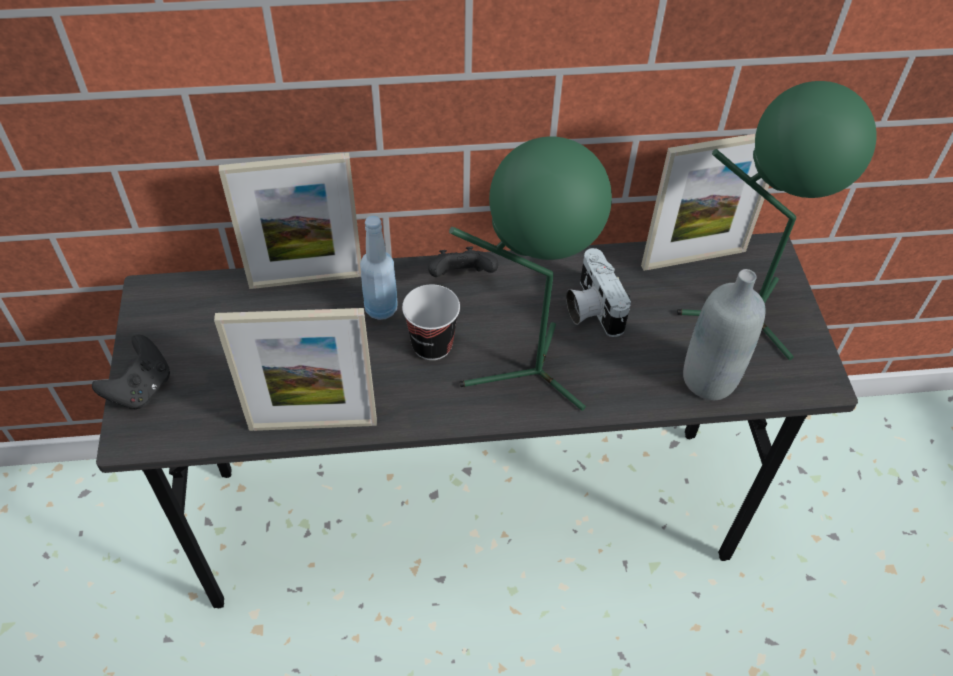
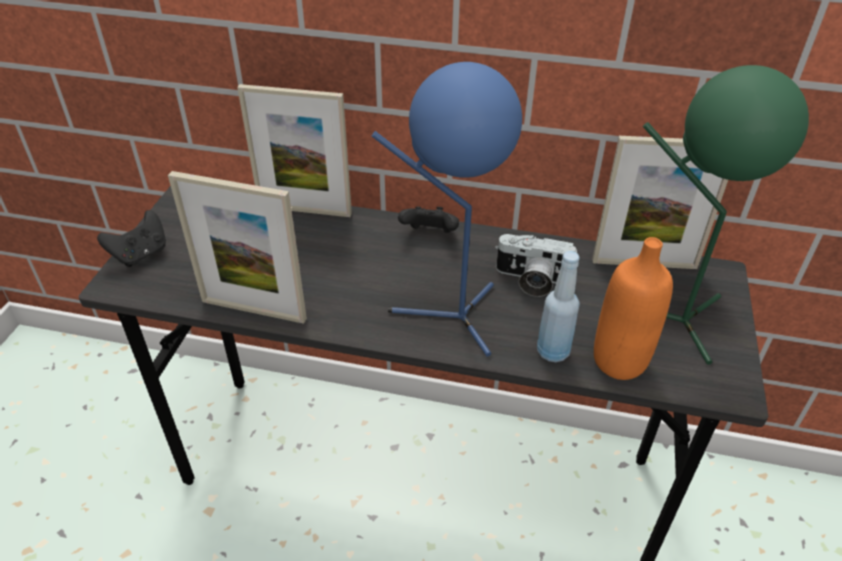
camera: 20 degrees right, 10 degrees down
blue bottle [360,216,398,320] -> blue bottle moved to [537,251,580,362]
cup [402,284,460,360] -> none
green table lamp [449,137,612,411] -> blue table lamp [372,62,522,357]
camera [566,248,631,337] -> camera turned 75 degrees counterclockwise [495,234,577,297]
grey bottle [683,269,766,400] -> orange bottle [594,237,673,380]

